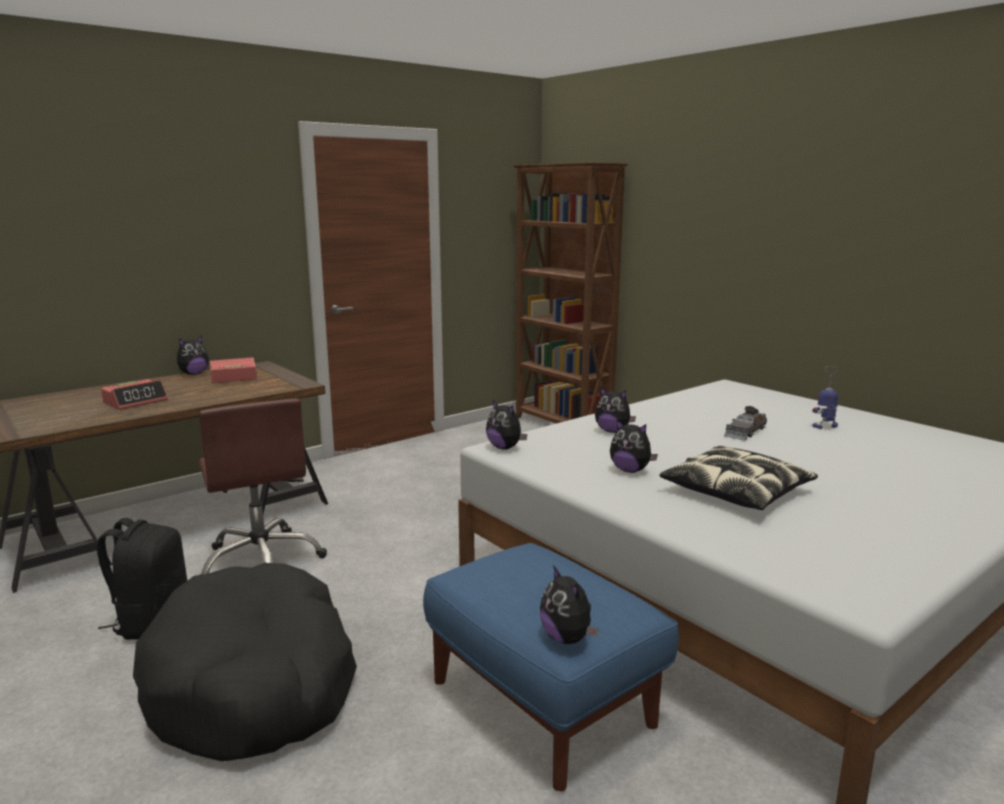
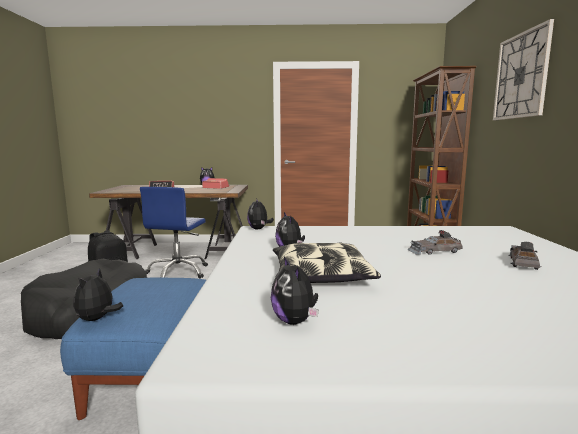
camera: 40 degrees right, 5 degrees down
brown office chair [199,399,327,575] -> blue office chair [140,187,208,279]
plush toy [595,387,636,433] -> plush toy moved to [271,257,318,325]
toy robot [812,366,839,429] -> grey toy car [509,242,541,270]
none -> wall clock [493,19,554,120]

